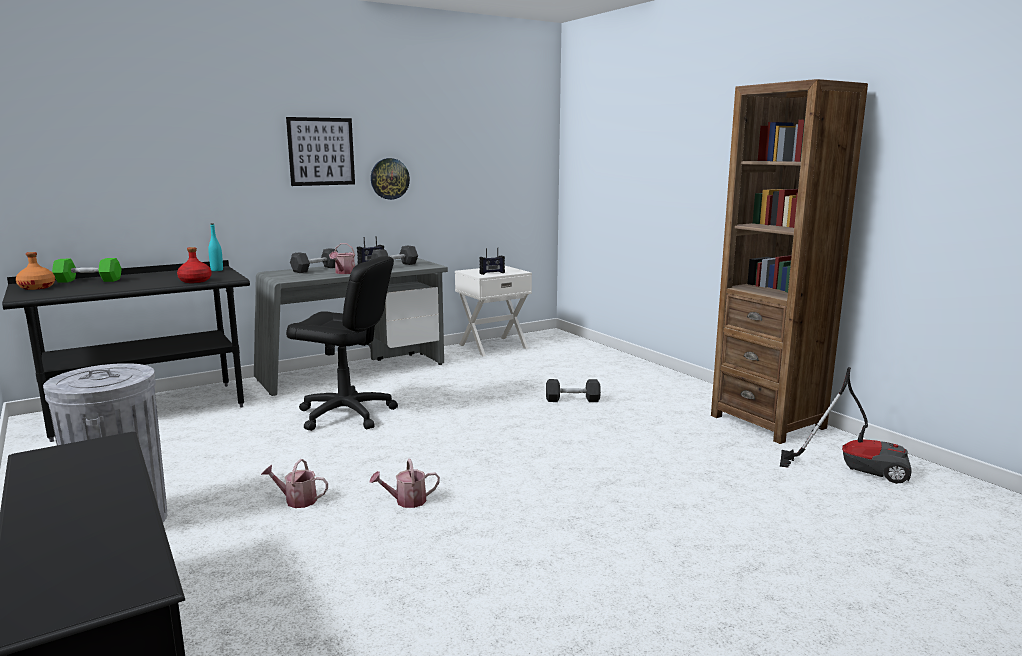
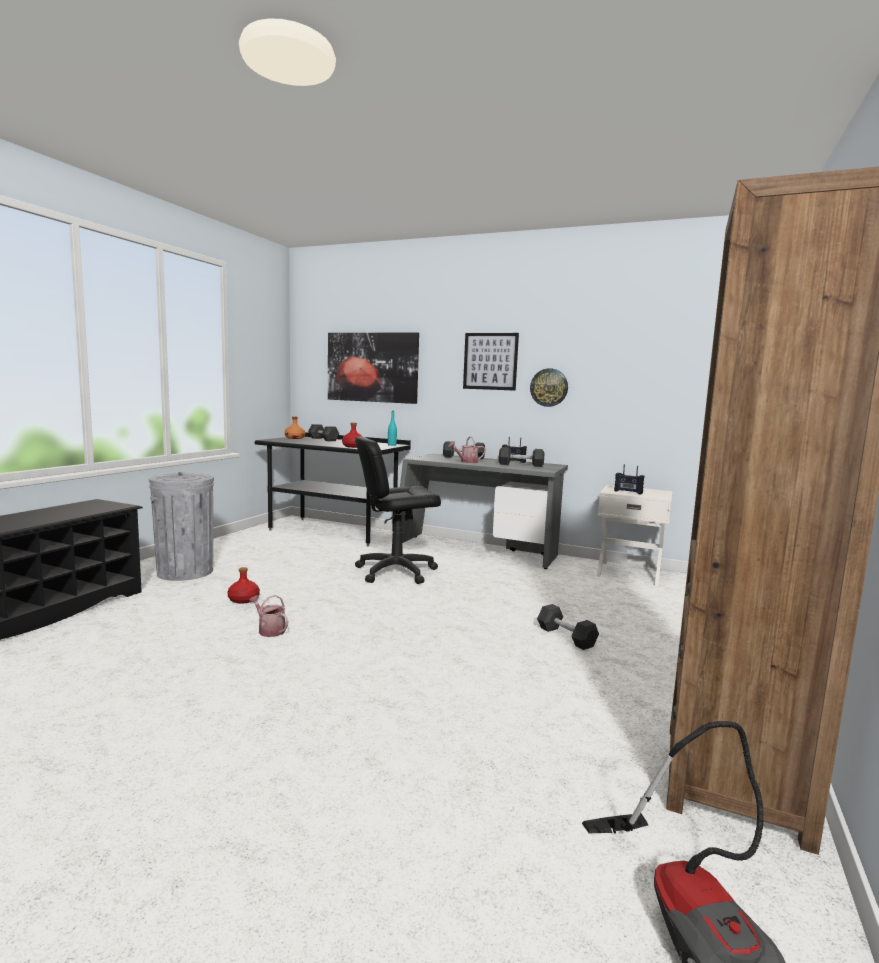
camera: 55 degrees right, 5 degrees down
green dumbbell [52,258,122,283] -> grey dumbbell [308,424,339,441]
watering can [261,459,328,508] -> red bottle [228,567,260,604]
black office chair [286,256,398,431] -> black office chair turned 90 degrees clockwise [355,436,441,584]
none -> picture [328,332,419,404]

